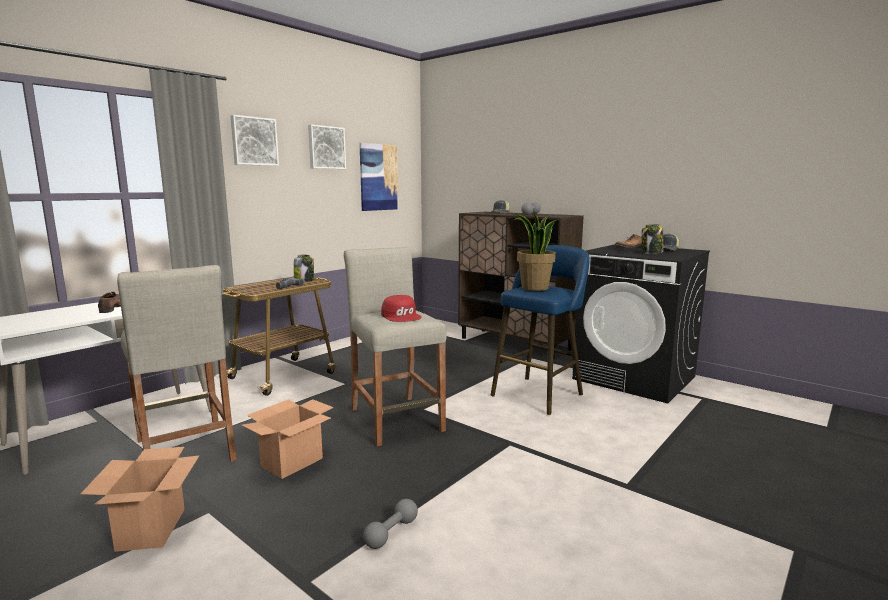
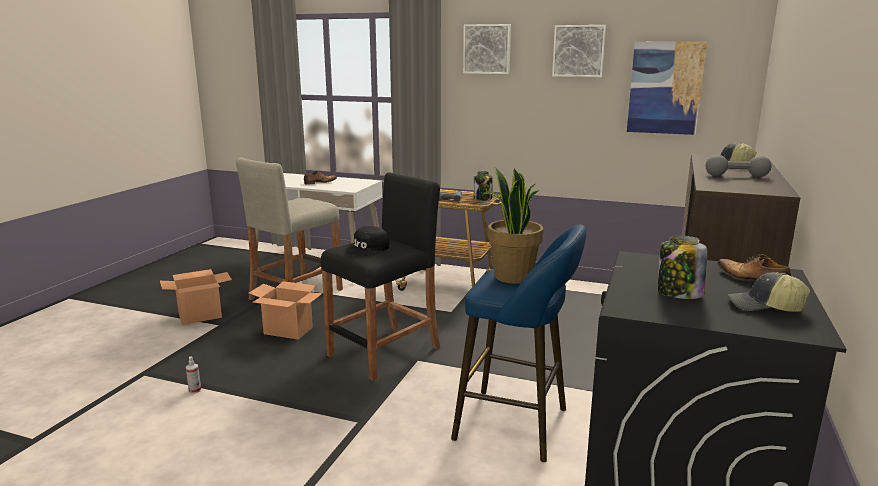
camera: 70 degrees right, 5 degrees up
beige stool [344,247,447,446] -> black stool [321,172,440,381]
grey dumbbell [363,499,418,549] -> spray bottle [186,357,201,394]
red cap [381,295,422,322] -> black cap [345,226,390,256]

